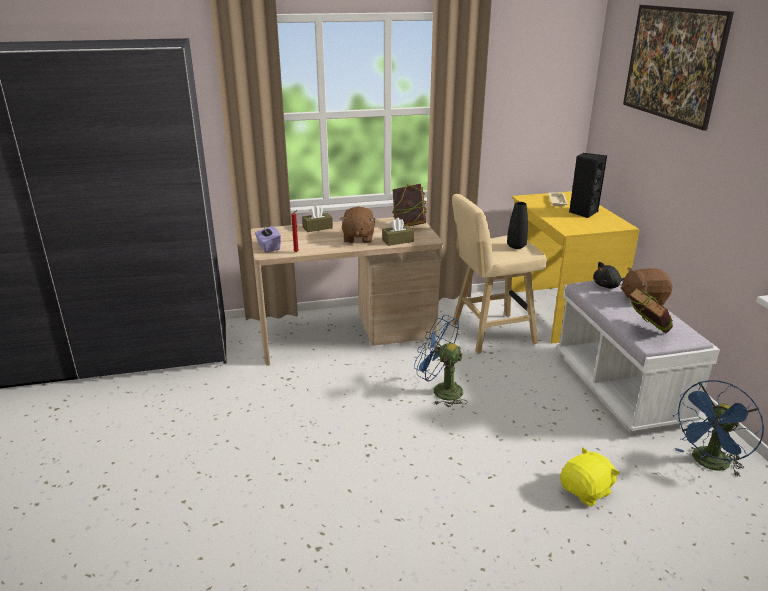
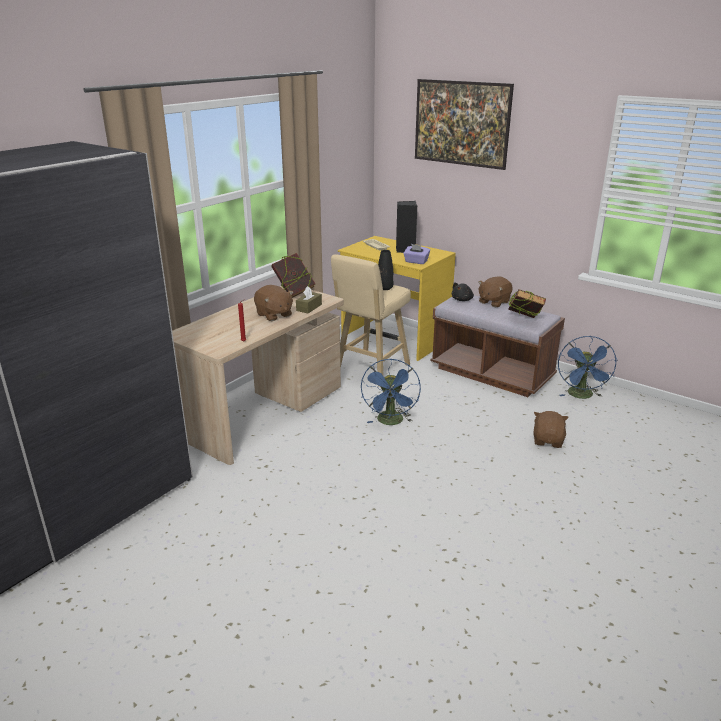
camera: 40 degrees left, 0 degrees up
purple tissue box [255,226,281,252] -> purple tissue box moved to [403,244,430,264]
brown tissue box [302,206,333,232] -> none
blue fan [414,315,468,407] -> blue fan turned 75 degrees counterclockwise [361,359,421,425]
white bench [556,280,720,433] -> brown bench [430,295,565,397]
yellow plush toy [560,447,620,507] -> brown plush toy [534,411,569,448]

